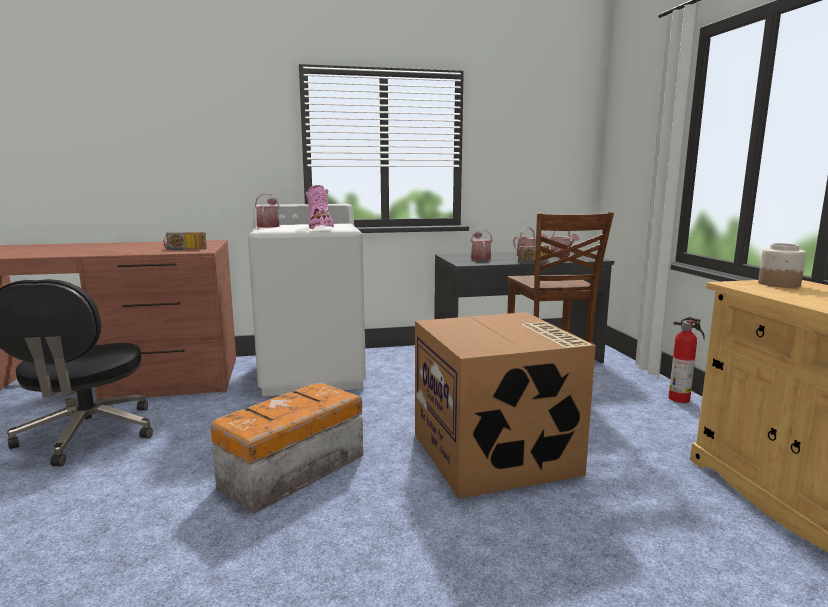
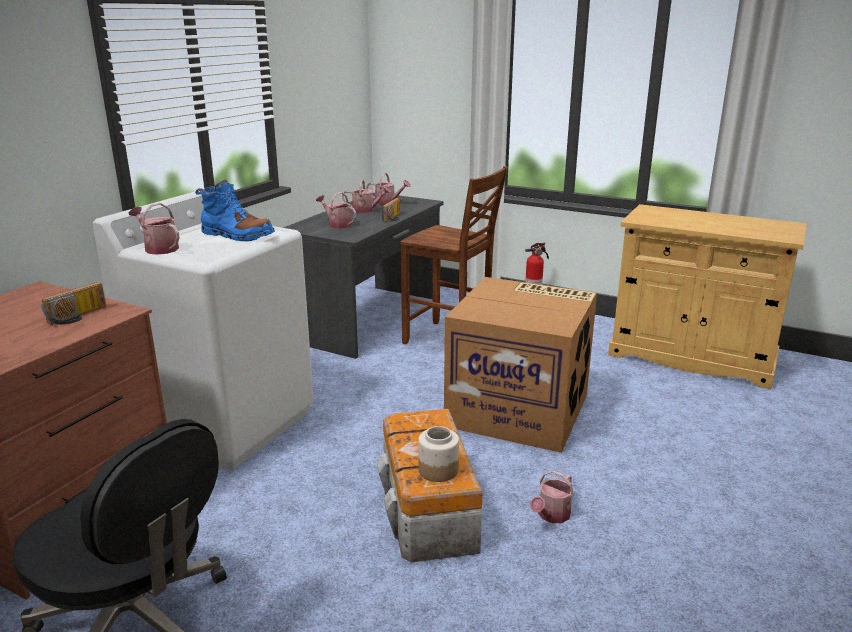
camera: 50 degrees left, 10 degrees up
pink boot [306,185,334,229] -> blue boot [195,180,275,242]
jar [758,243,806,288] -> jar moved to [418,426,459,482]
none -> watering can [530,470,574,523]

